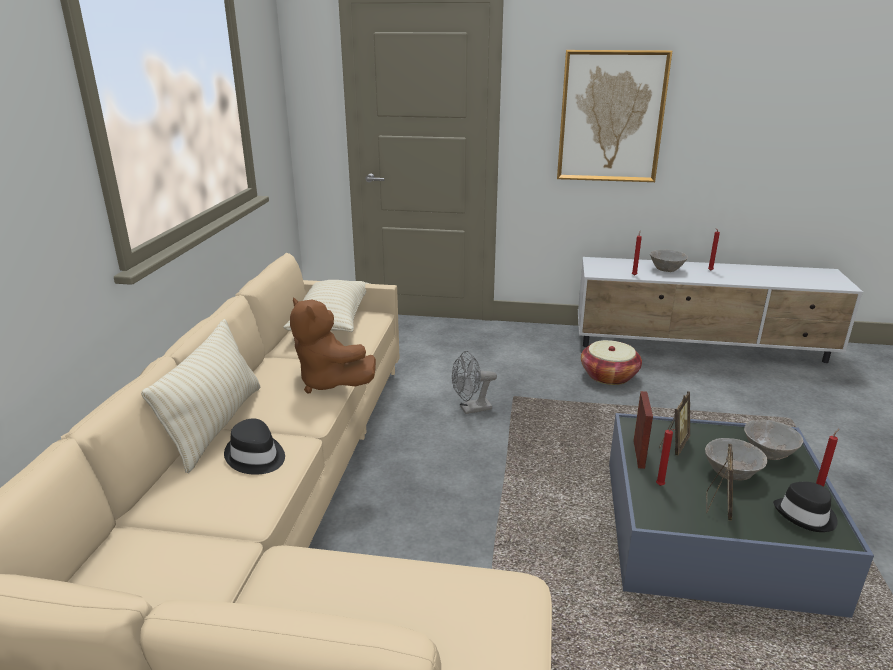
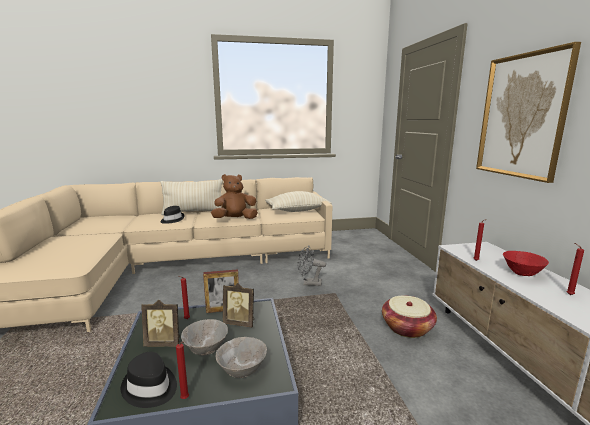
camera: 70 degrees right, 10 degrees down
brown plush toy [290,297,376,393] -> brown plush toy turned 45 degrees clockwise [211,174,258,219]
grey fan [452,351,497,414] -> grey fan turned 45 degrees counterclockwise [298,245,326,286]
grey bowl [650,250,688,272] -> red bowl [503,251,549,276]

